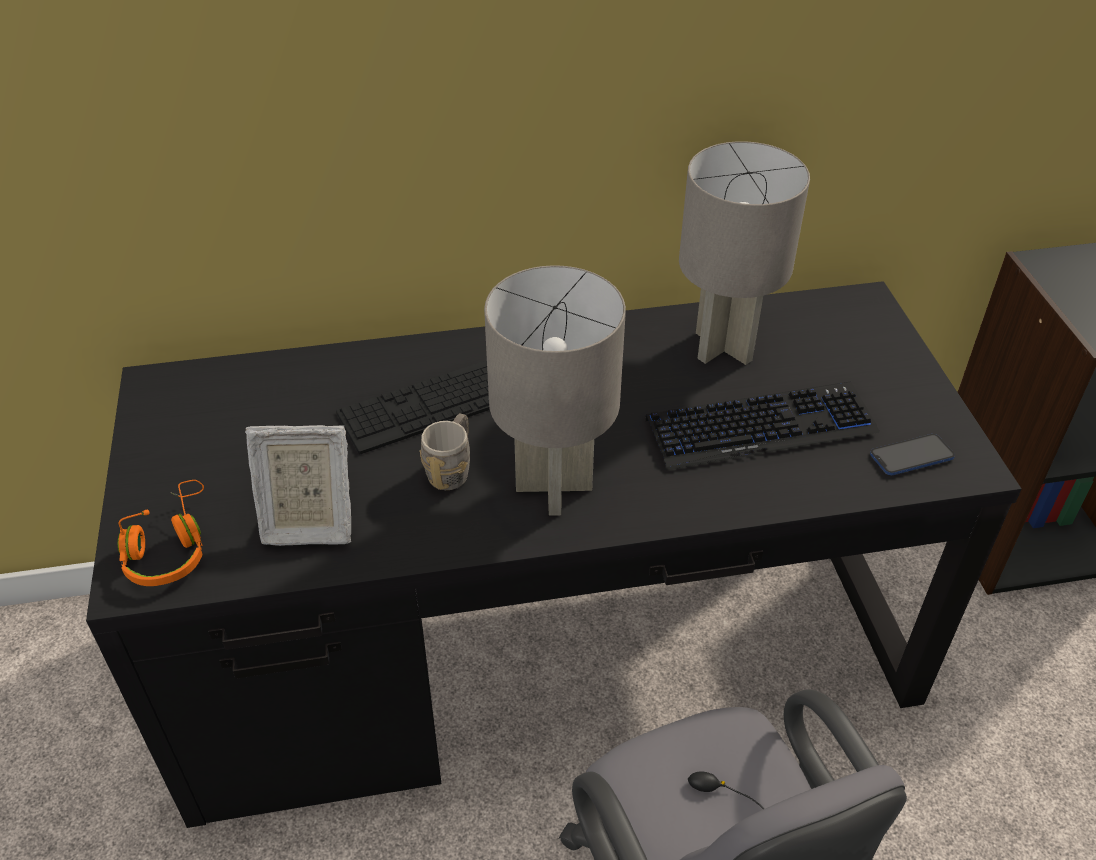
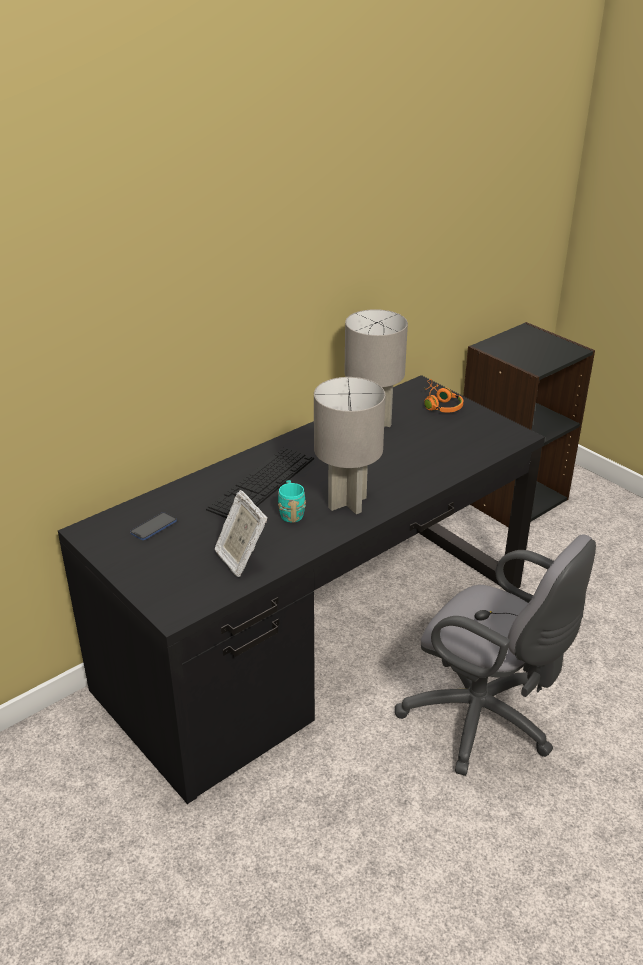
camera: 30 degrees left, 10 degrees down
orange headphones [117,480,204,586] -> orange headphones moved to [424,379,463,413]
picture frame [245,425,351,546] -> picture frame turned 90 degrees clockwise [214,490,268,577]
grey mug [419,413,470,490] -> turquoise mug [278,480,306,523]
keyboard [645,381,879,470] -> none
phone [870,434,955,475] -> phone moved to [130,512,177,540]

